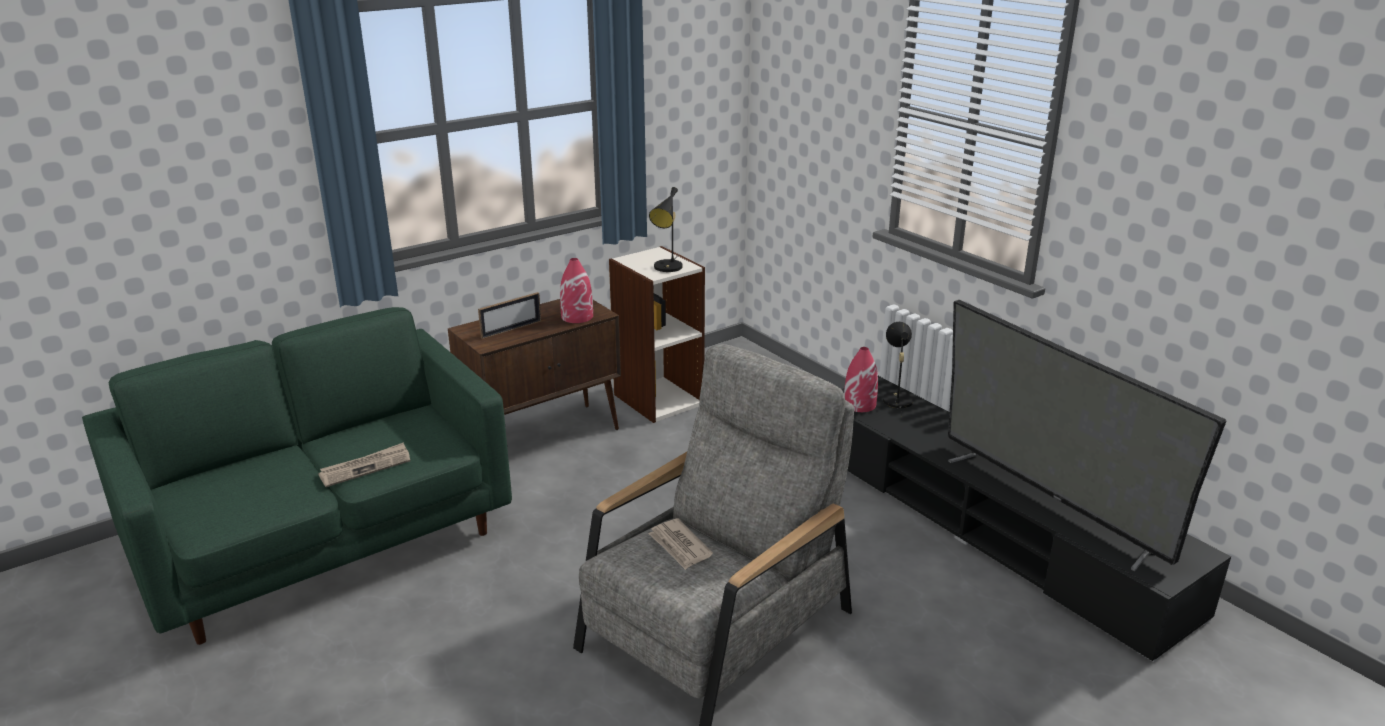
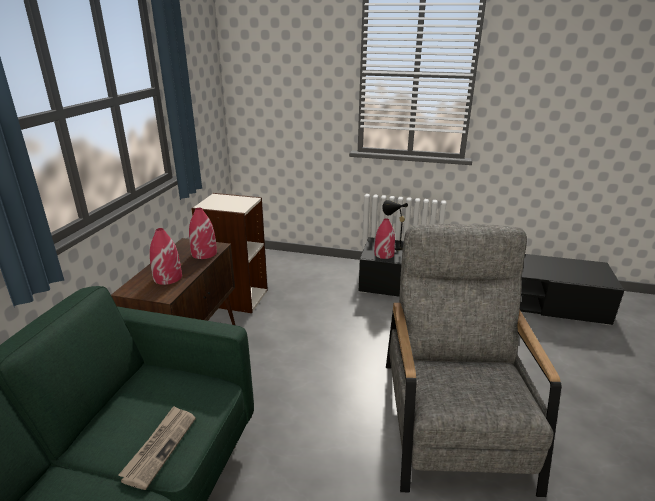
camera: 40 degrees left, 0 degrees up
picture frame [478,292,541,339] -> red vase [150,228,182,285]
newspaper [648,518,713,570] -> none
black table lamp [649,187,682,272] -> none
television [948,300,1226,572] -> none

